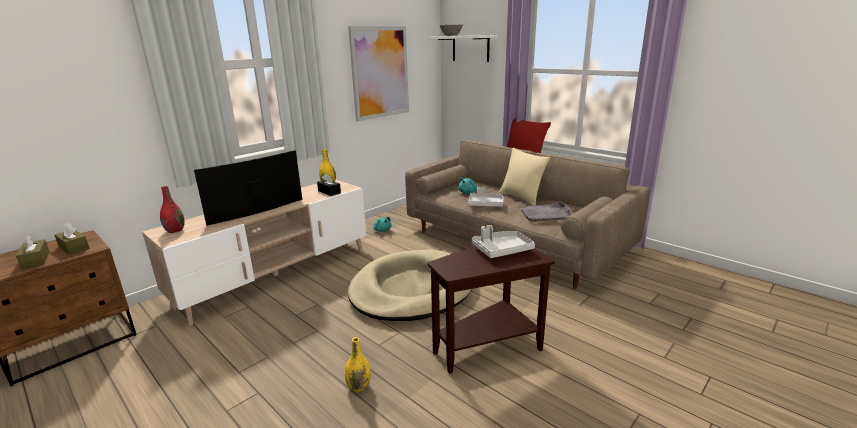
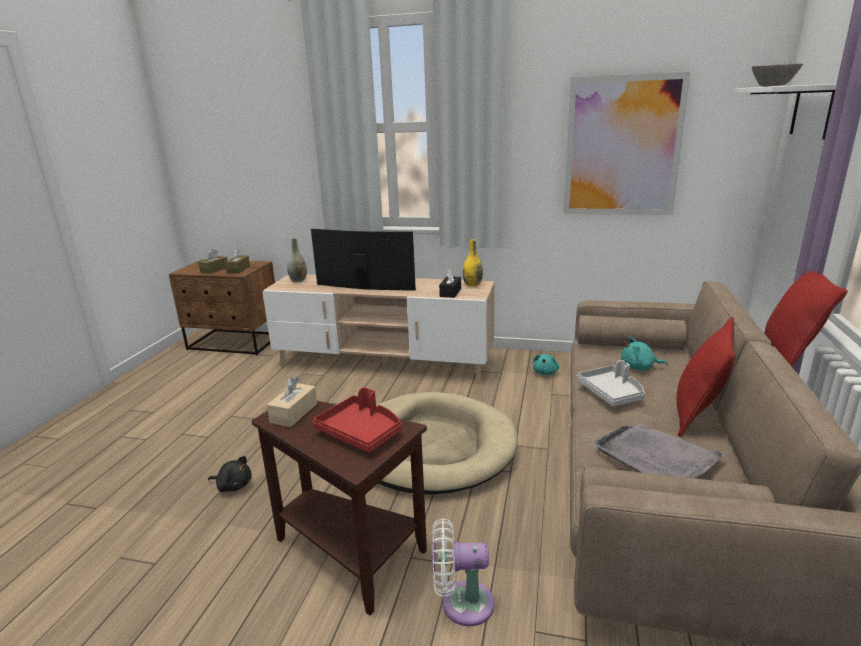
camera: 60 degrees right, 0 degrees up
red vase [160,186,185,233] -> grey vase [287,238,307,282]
yellow vase [345,337,371,392] -> black plush toy [208,456,252,492]
grey tray [472,225,535,258] -> red tray [312,387,402,453]
beige pillow [499,148,550,206] -> red pillow [677,317,735,437]
none -> beige tissue box [267,376,317,427]
none -> white fan [432,518,495,626]

